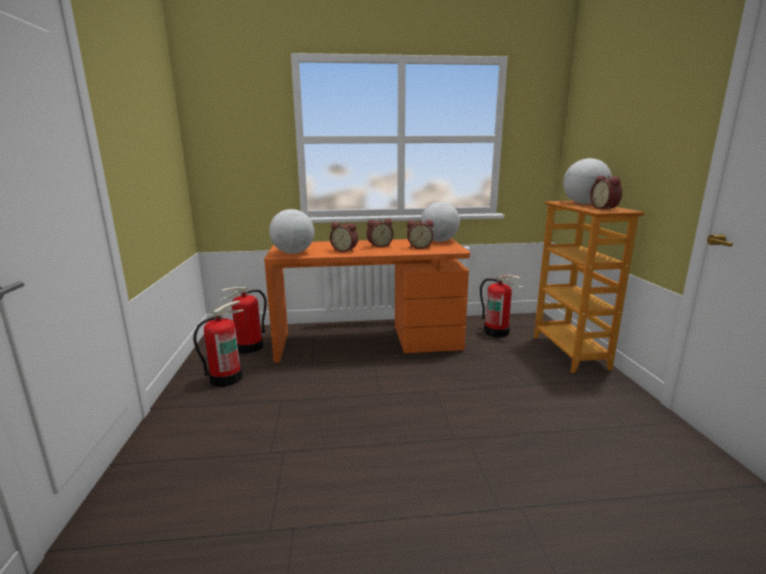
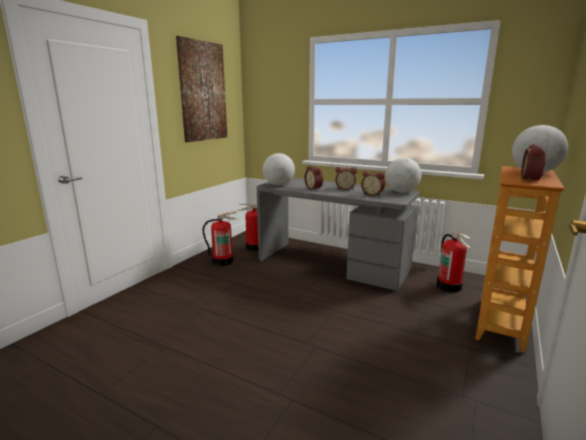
camera: 35 degrees right, 0 degrees up
orange desk [264,239,470,363] -> grey desk [257,178,419,291]
none -> picture [176,36,227,142]

